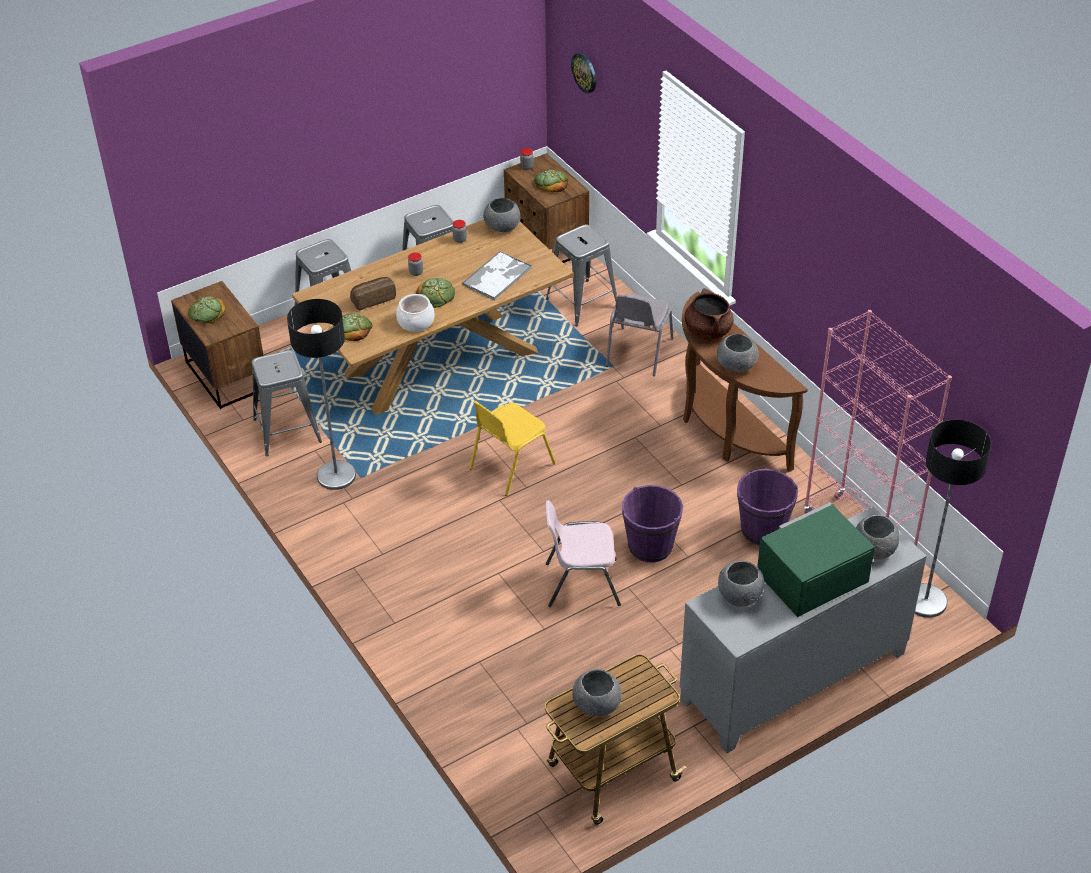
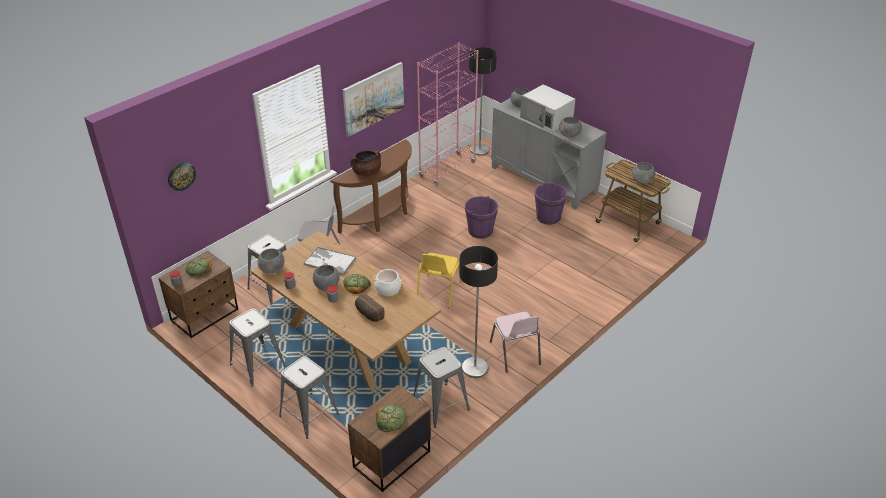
camera: 105 degrees left, 5 degrees down
bread [333,313,373,341] -> none
yellow chair [469,401,556,496] -> yellow chair turned 75 degrees clockwise [417,253,462,308]
pink chair [546,500,621,607] -> pink chair moved to [490,312,541,373]
grey bowl [717,334,759,372] -> grey bowl moved to [313,265,340,291]
purple bucket [737,469,798,545] -> purple bucket moved to [534,183,568,225]
green microwave [757,502,875,617] -> white microwave [520,84,575,132]
none -> picture [343,62,404,137]

